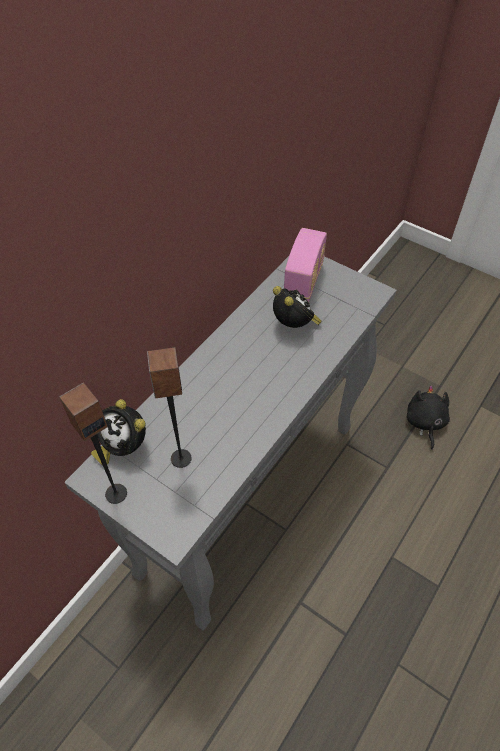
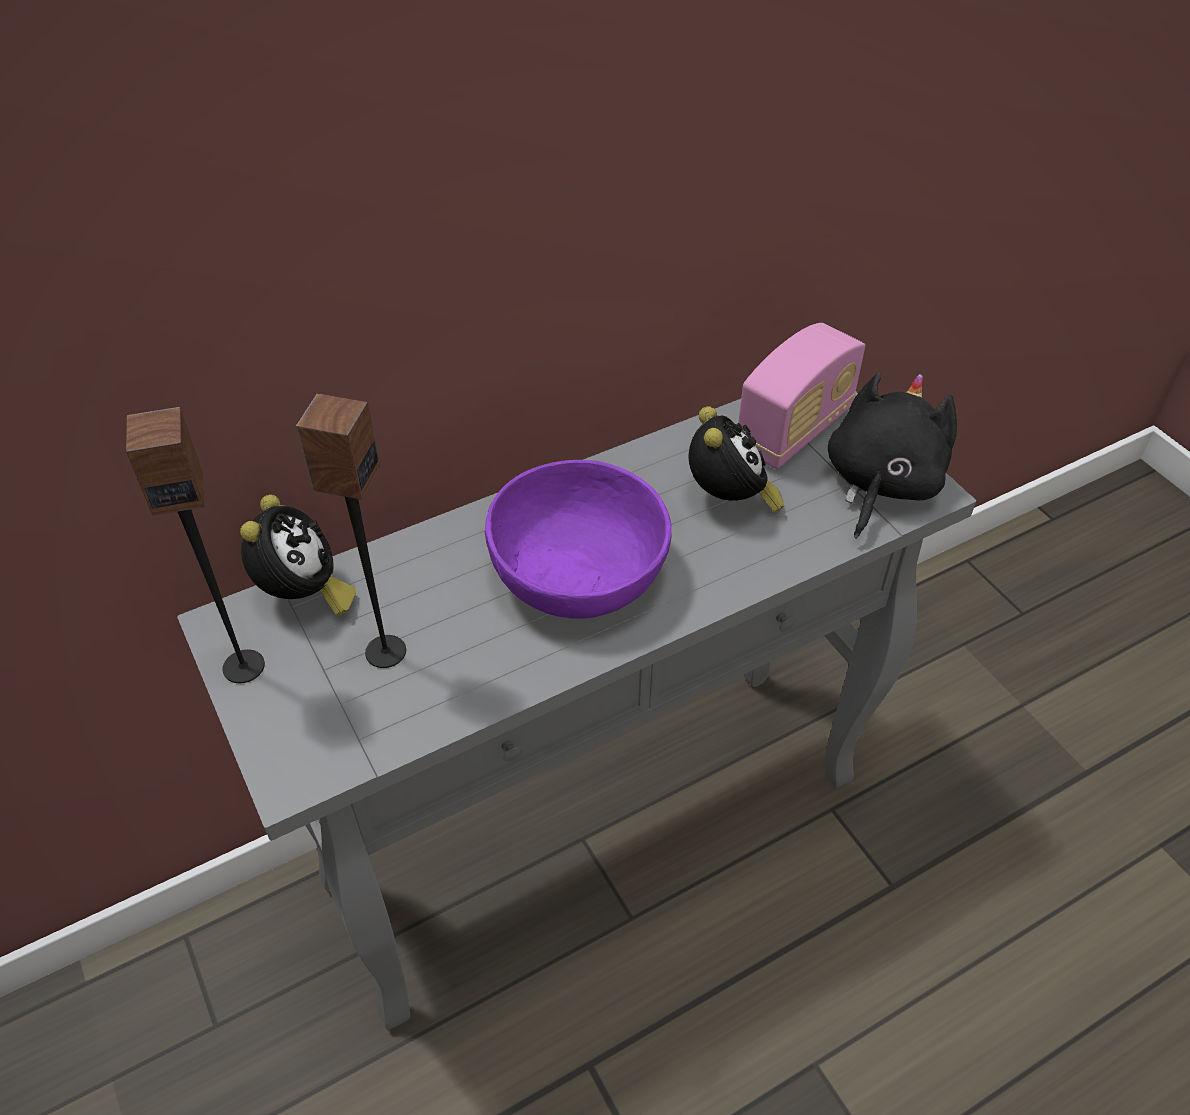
camera: 25 degrees right, 5 degrees down
alarm clock [91,399,146,465] -> alarm clock turned 150 degrees counterclockwise [240,494,356,616]
black plush toy [407,385,450,450] -> black plush toy moved to [828,373,957,539]
none -> purple bowl [485,460,672,619]

